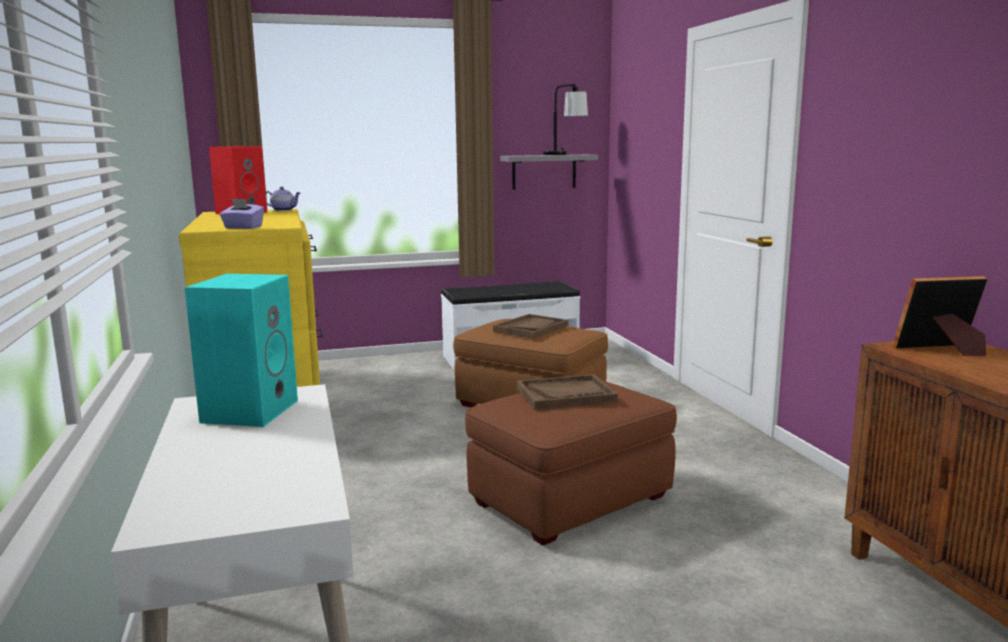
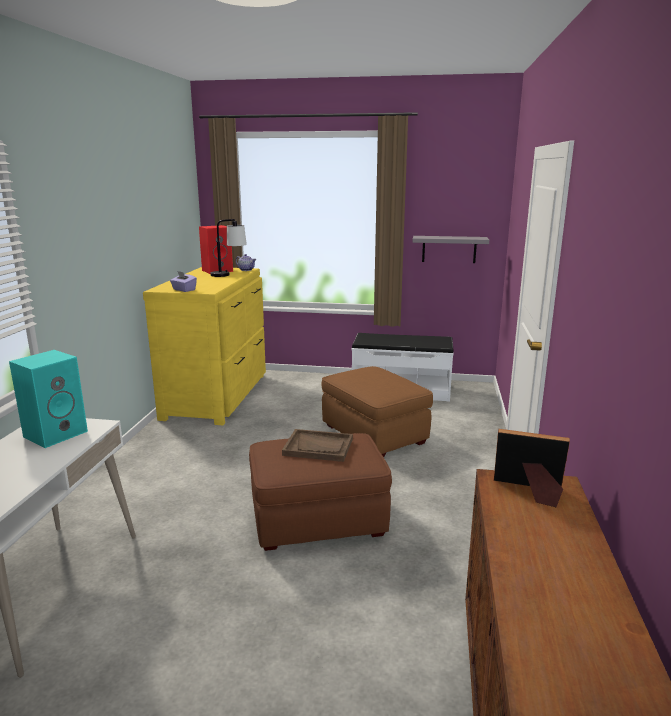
camera: 25 degrees right, 5 degrees up
brown tray [493,314,568,339] -> none
table lamp [543,84,588,155] -> table lamp moved to [210,219,247,277]

